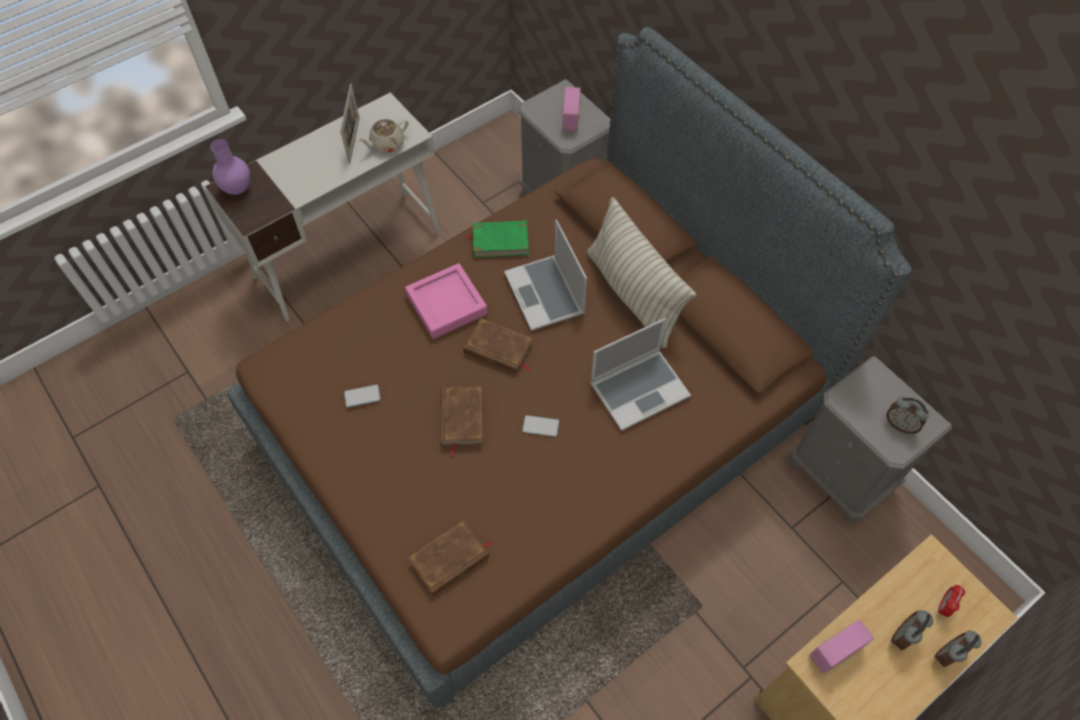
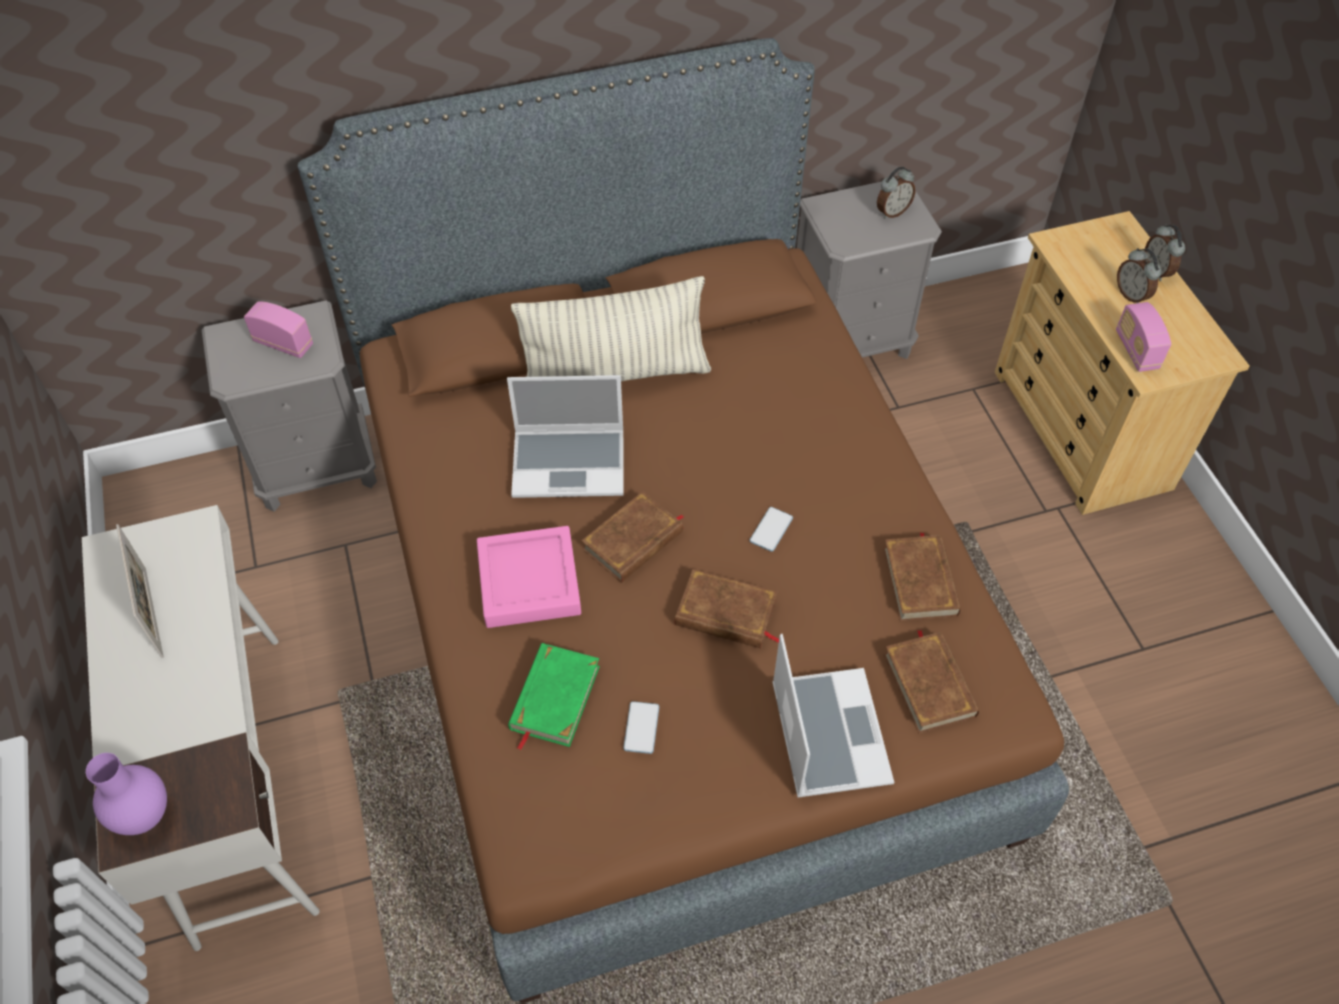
camera: 70 degrees left, 5 degrees down
picture frame [340,83,360,164] -> picture frame turned 45 degrees clockwise [116,524,164,658]
beige teapot [358,119,409,153] -> none
green book [464,221,529,258] -> green book moved to [508,643,600,751]
laptop [590,318,691,431] -> laptop moved to [772,634,894,798]
alarm clock [938,585,965,617] -> none
none -> brown book [883,532,961,622]

